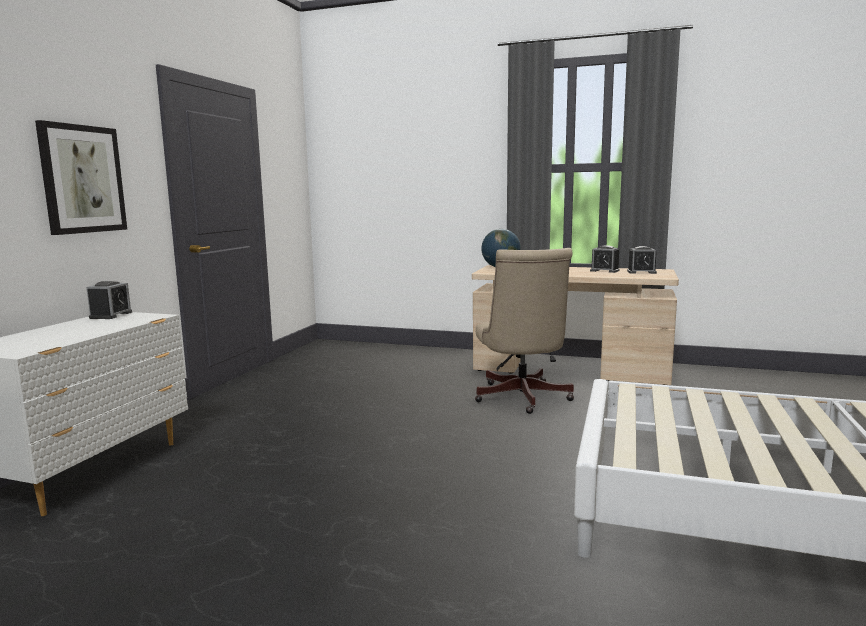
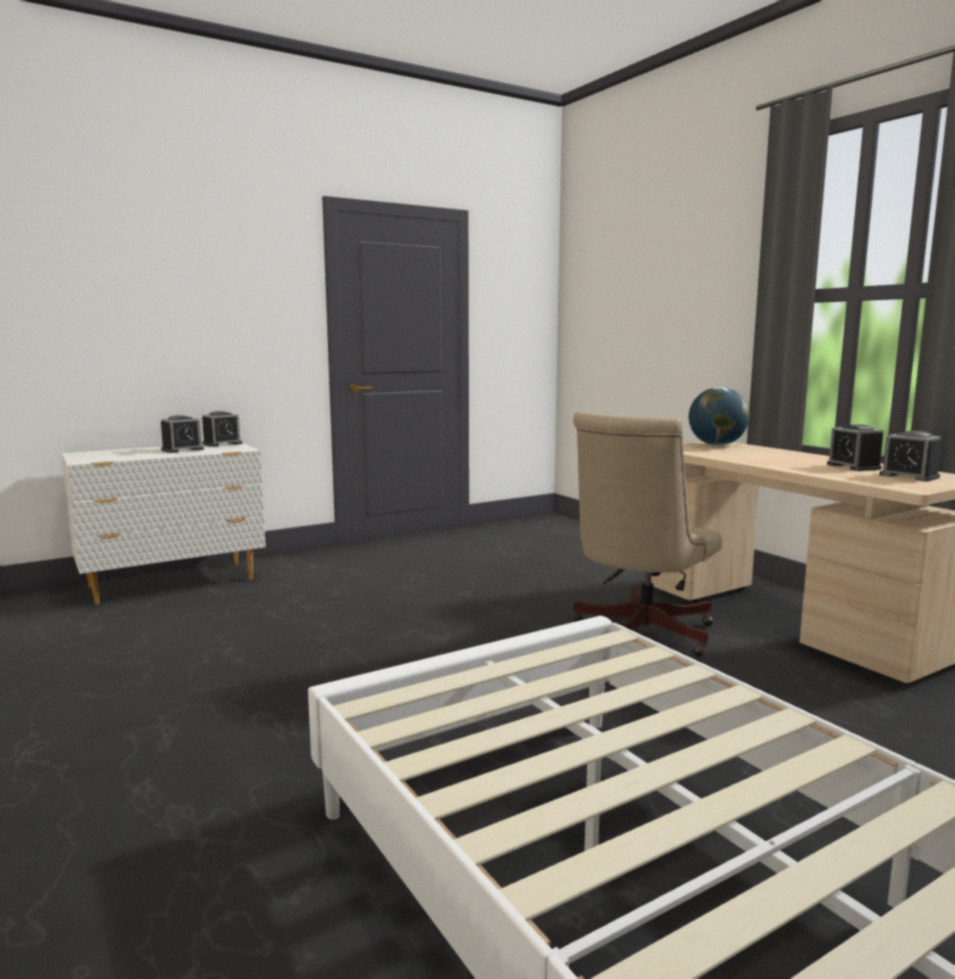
camera: 40 degrees right, 0 degrees up
picture [35,120,127,235] -> none
none -> alarm clock [161,415,204,453]

